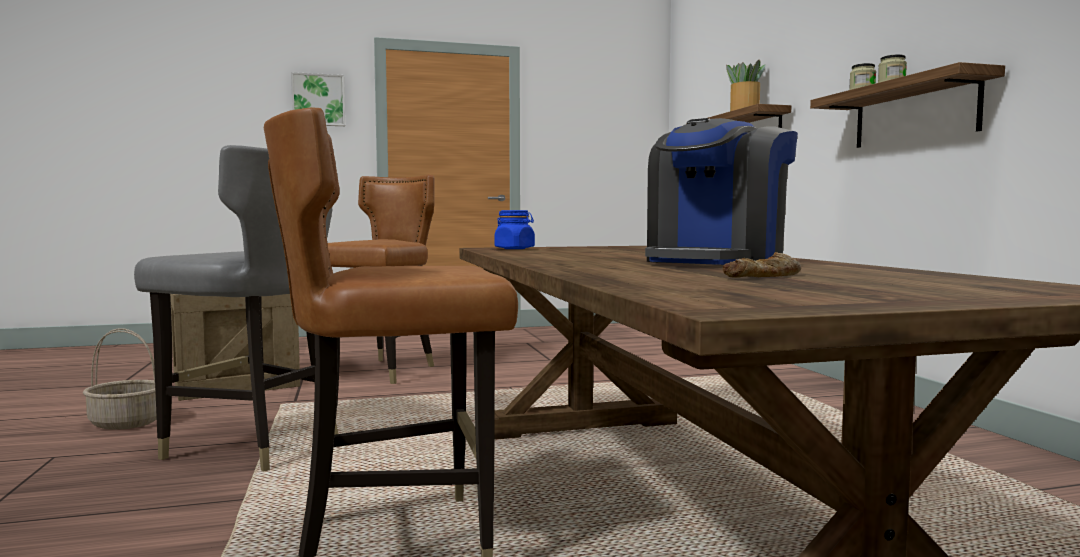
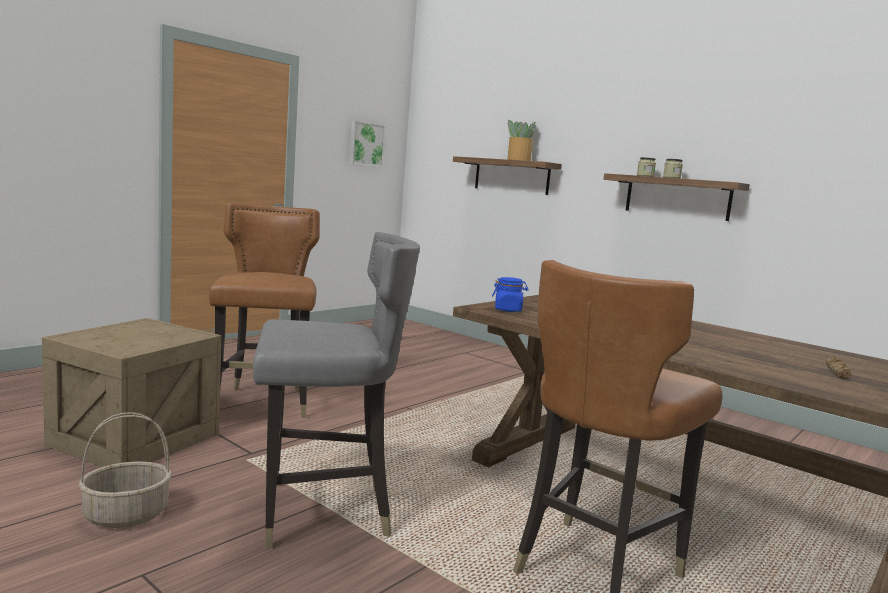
camera: 35 degrees left, 5 degrees up
picture [291,72,345,126] -> picture moved to [349,121,386,167]
coffee machine [645,118,798,265] -> none

